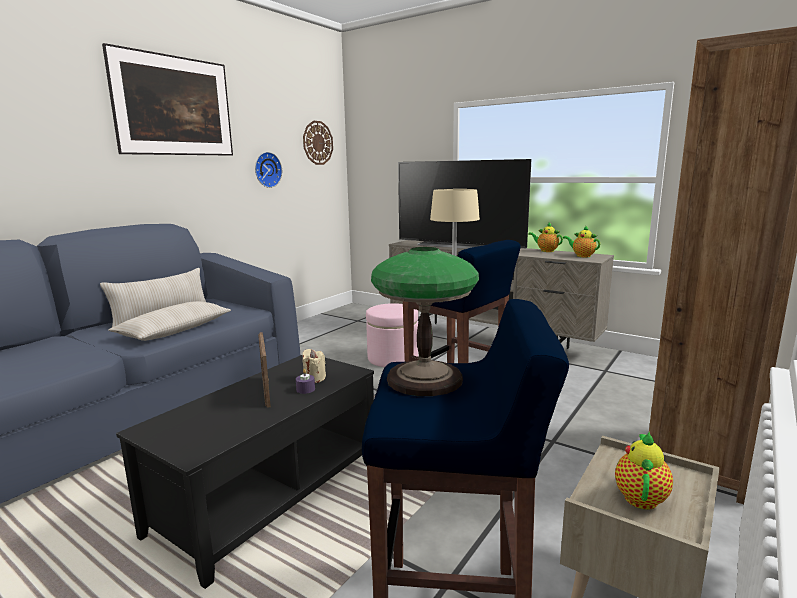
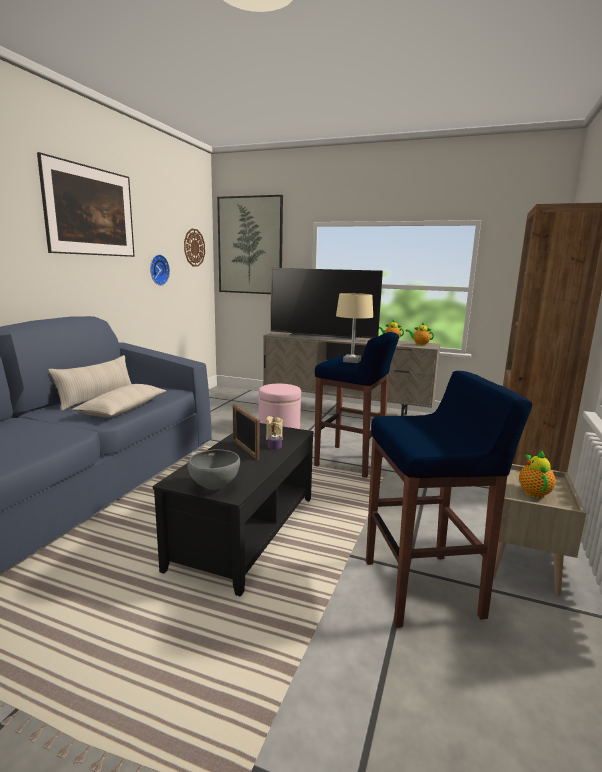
camera: 15 degrees left, 0 degrees up
table lamp [371,247,479,396] -> none
none -> grey bowl [187,449,240,490]
none -> picture [217,195,283,294]

